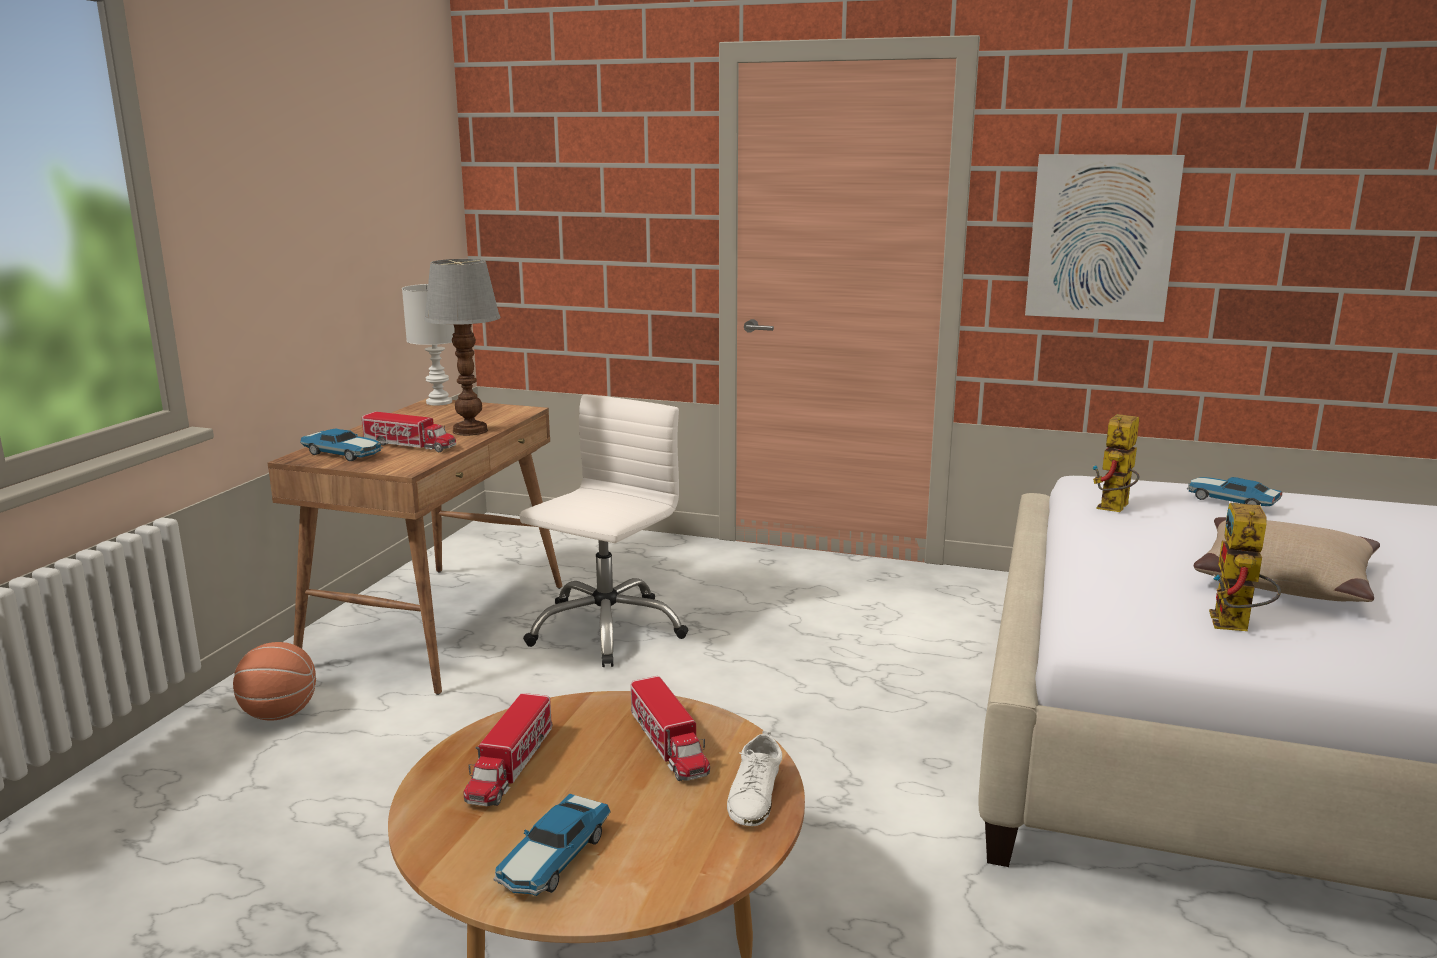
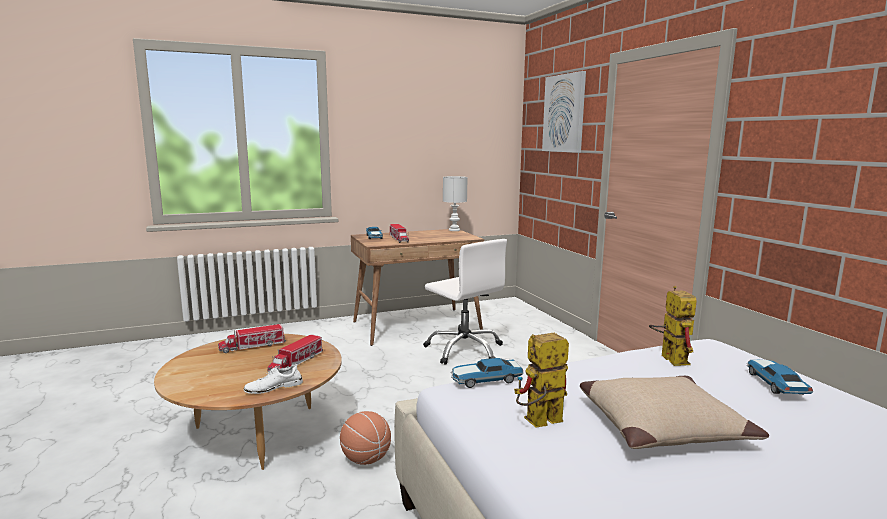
camera: 50 degrees right, 5 degrees down
basketball [233,642,316,721] -> basketball moved to [340,411,391,465]
table lamp [424,259,501,436] -> none
toy car [493,794,611,896] -> toy car moved to [451,358,523,388]
white office chair [519,394,688,667] -> white office chair turned 60 degrees clockwise [423,239,507,365]
picture [1025,154,1185,322] -> picture moved to [542,71,586,153]
toy robot [1092,414,1139,512] -> toy robot turned 90 degrees clockwise [649,286,697,366]

